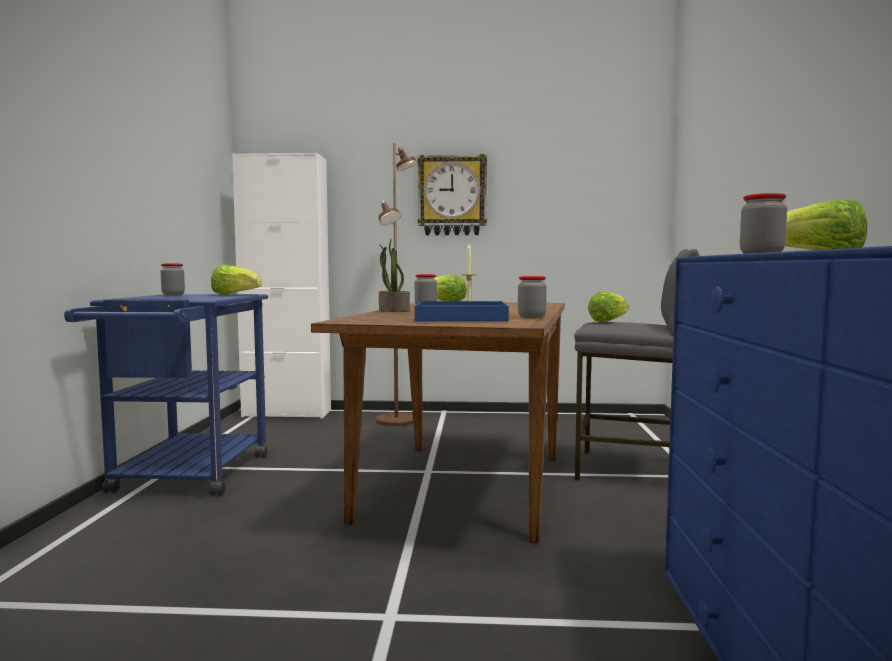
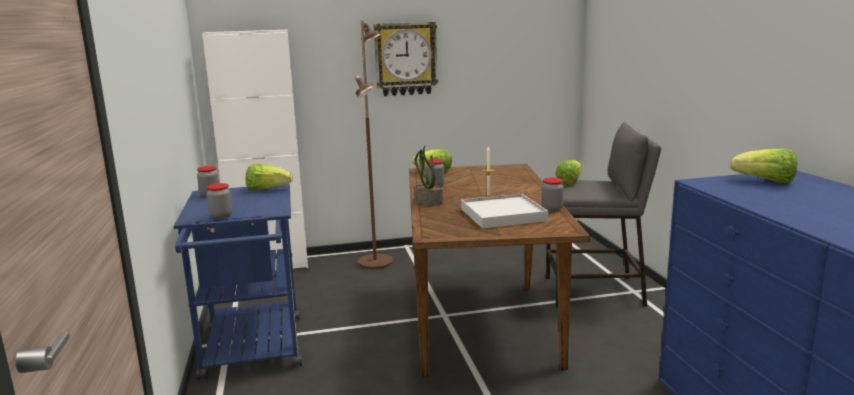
camera: 15 degrees left, 10 degrees up
blue tray [415,301,509,321] -> white tray [461,194,548,229]
jar [740,193,787,254] -> jar moved to [207,183,232,219]

